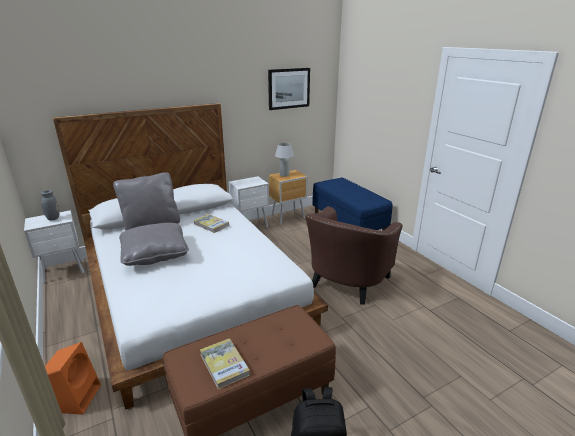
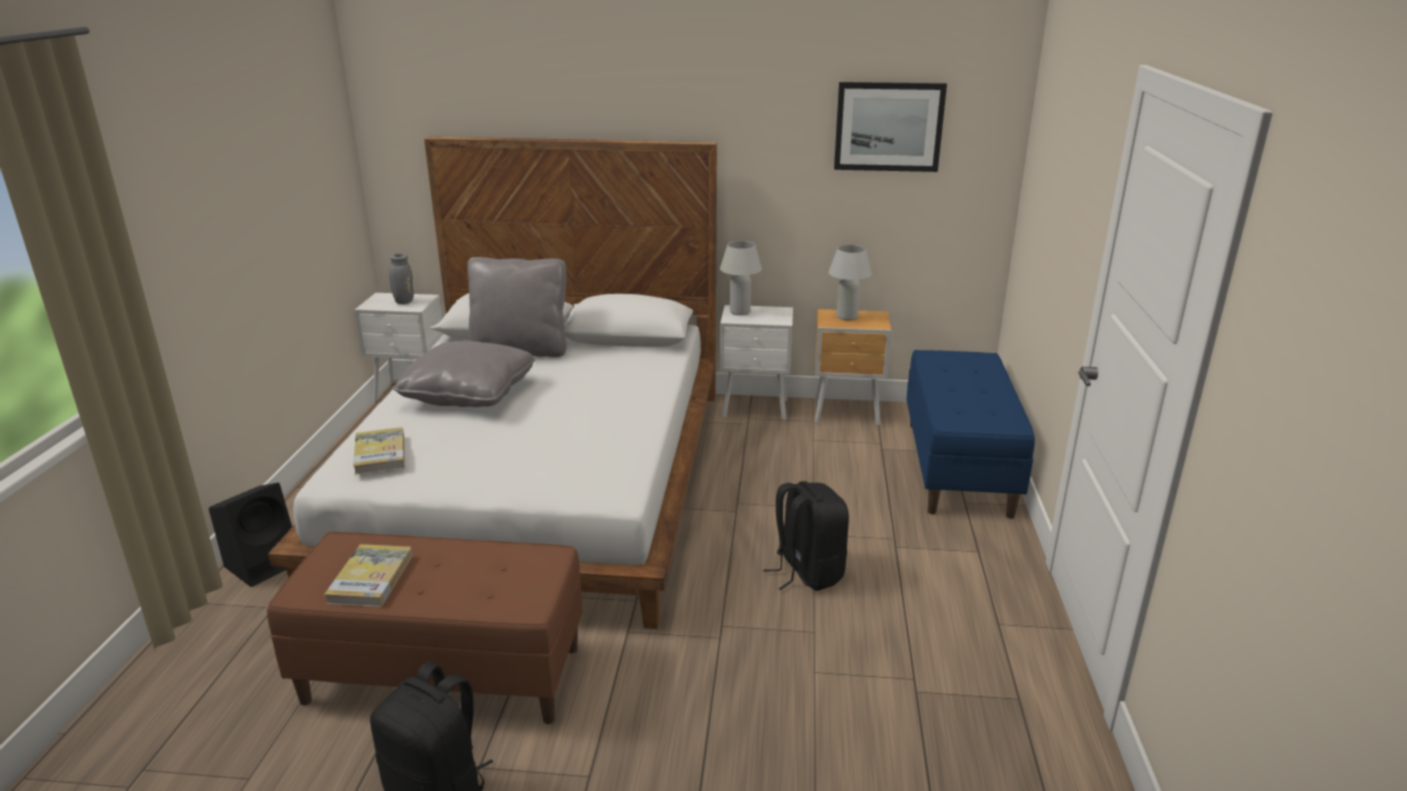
camera: 35 degrees right, 0 degrees up
orange speaker [45,342,101,415] -> black speaker [209,483,292,587]
book [193,214,229,233] -> book moved to [353,427,405,475]
brown armchair [305,206,403,305] -> black backpack [763,481,849,591]
none -> white table lamp [720,241,762,315]

